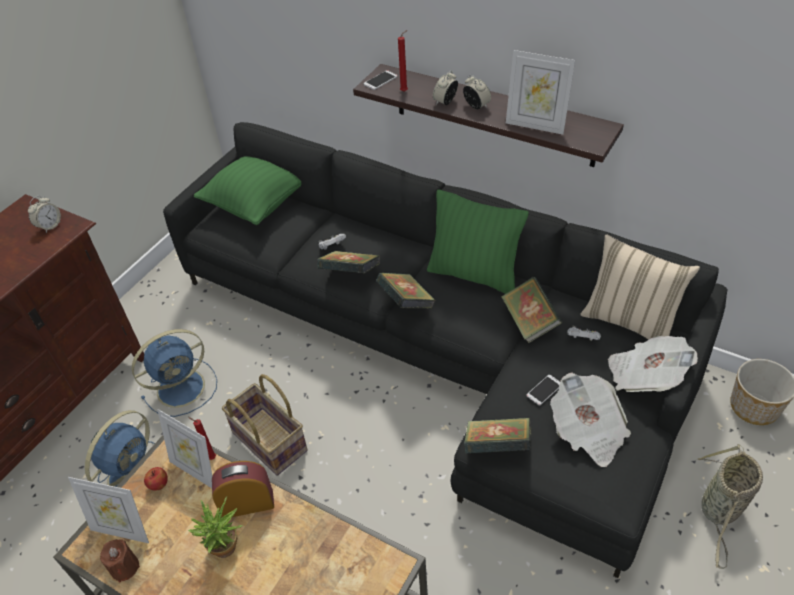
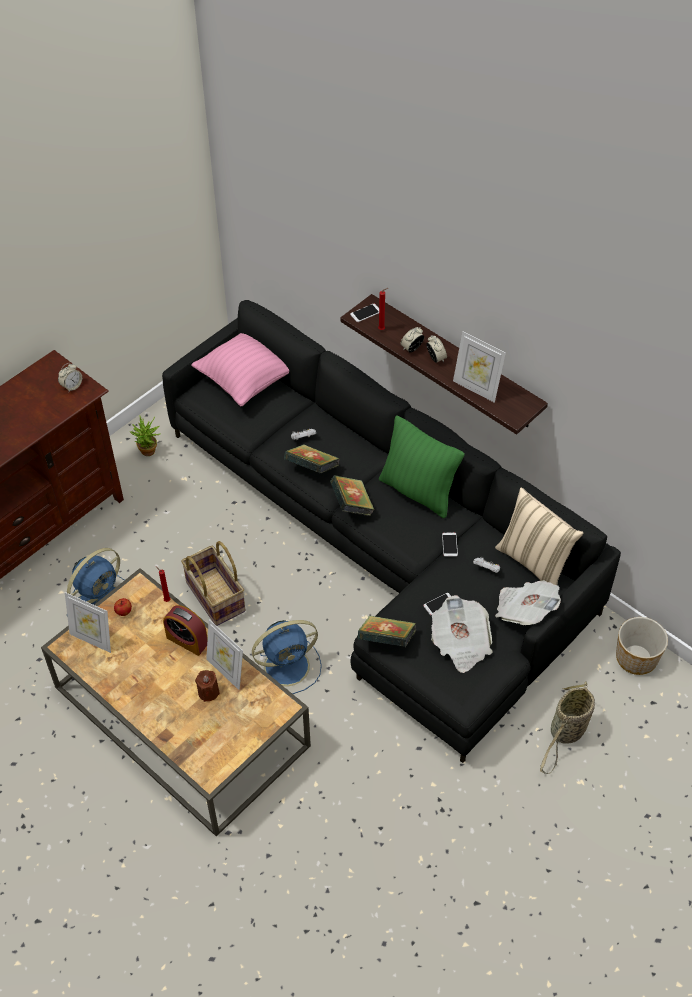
camera: 10 degrees right, 5 degrees up
brown candle [100,539,140,582] -> brown candle moved to [195,670,220,702]
blue fan [132,329,217,417] -> blue fan moved to [252,620,322,694]
picture frame [157,409,212,488] -> picture frame moved to [206,620,243,690]
potted plant [188,496,243,558] -> potted plant moved to [130,416,160,456]
green pillow [194,156,301,225] -> pink pillow [191,333,289,406]
alarm clock [212,461,274,518] -> alarm clock turned 150 degrees counterclockwise [163,605,208,656]
book [501,277,563,343] -> phone [442,533,458,557]

